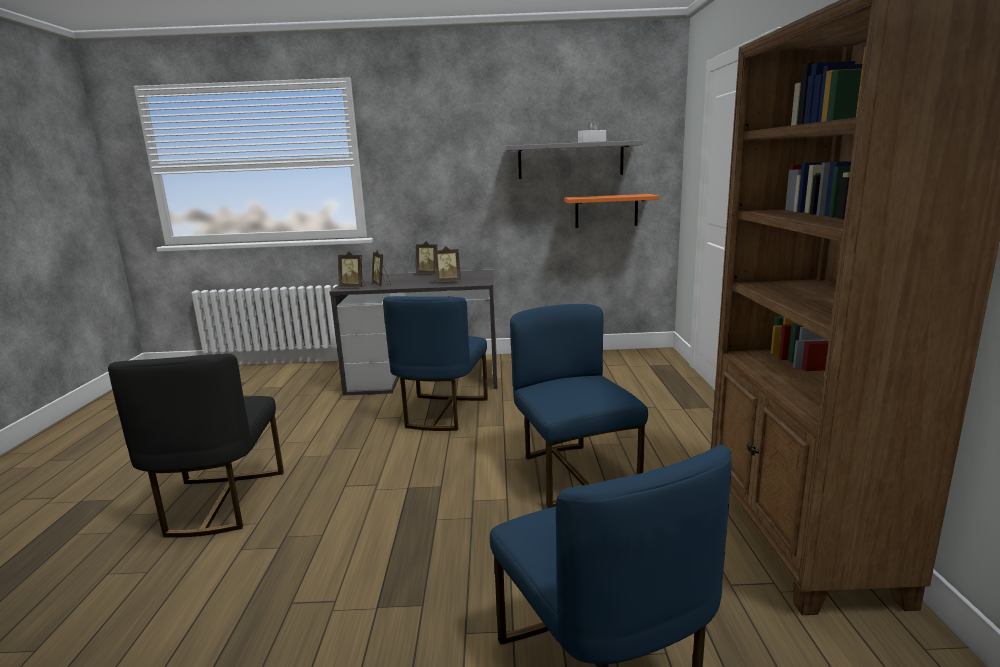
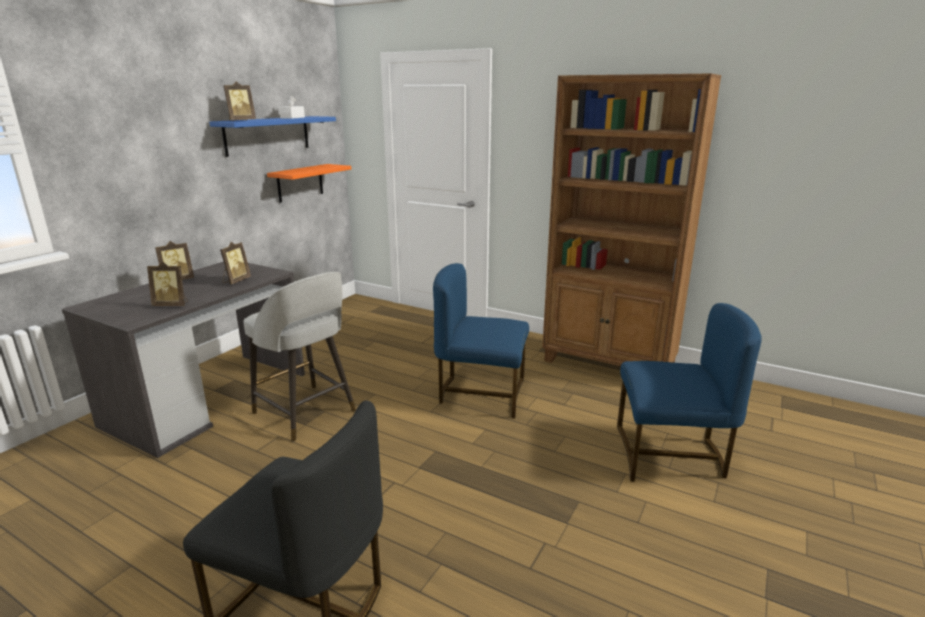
camera: 60 degrees left, 5 degrees up
picture frame [338,251,365,287] -> picture frame moved to [223,81,256,121]
blue chair [383,296,488,431] -> grey stool [244,272,356,442]
grey shelf [506,140,643,179] -> blue shelf [209,116,336,157]

